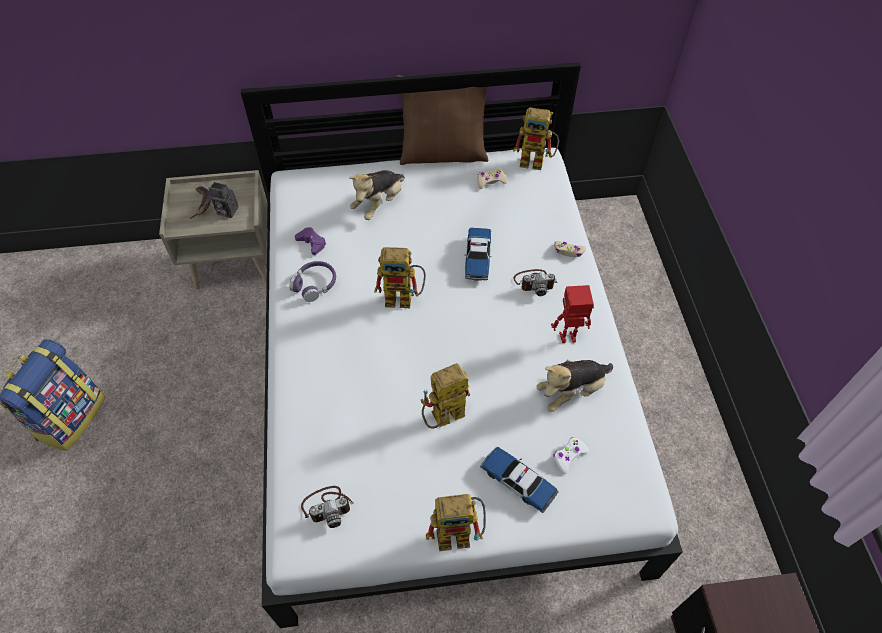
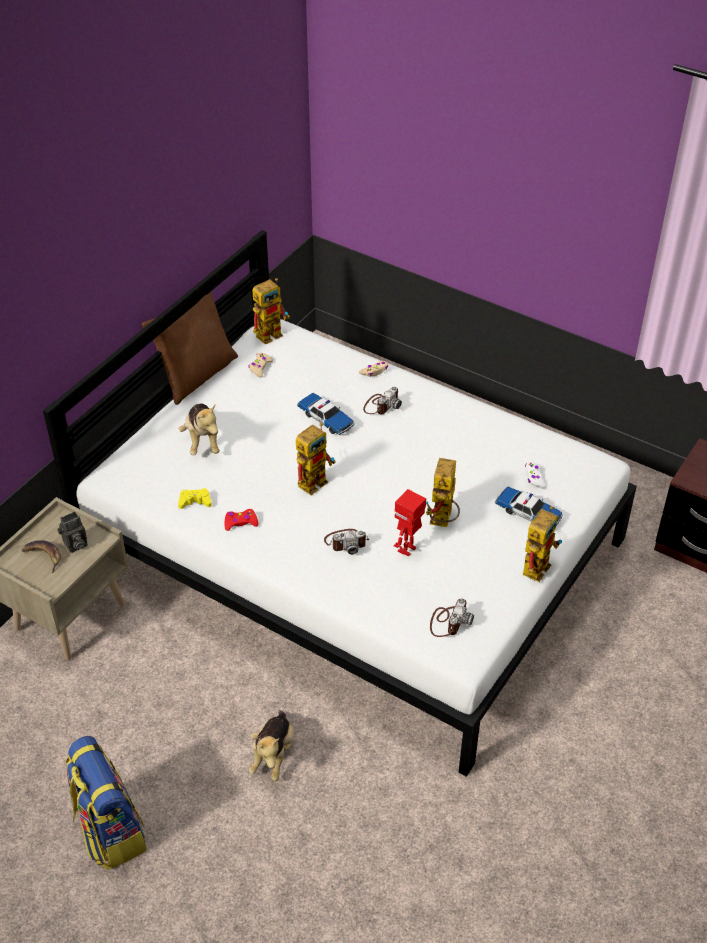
camera: 50 degrees left, 10 degrees down
purple headphones [289,261,336,302] -> red game controller [225,509,258,531]
purple game controller [295,227,326,255] -> yellow game controller [178,488,212,509]
toy car [480,447,559,513] -> toy car turned 135 degrees counterclockwise [495,486,563,525]
plush toy [537,360,613,412] -> plush toy moved to [249,710,294,781]
toy robot [551,285,594,343] -> toy robot moved to [394,489,426,556]
none -> camera [324,529,369,555]

